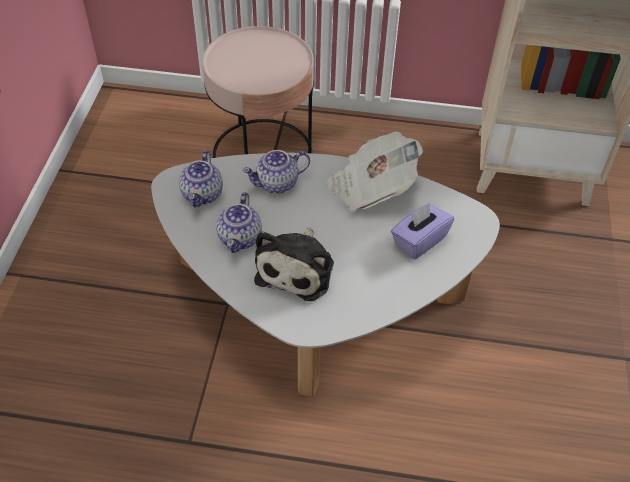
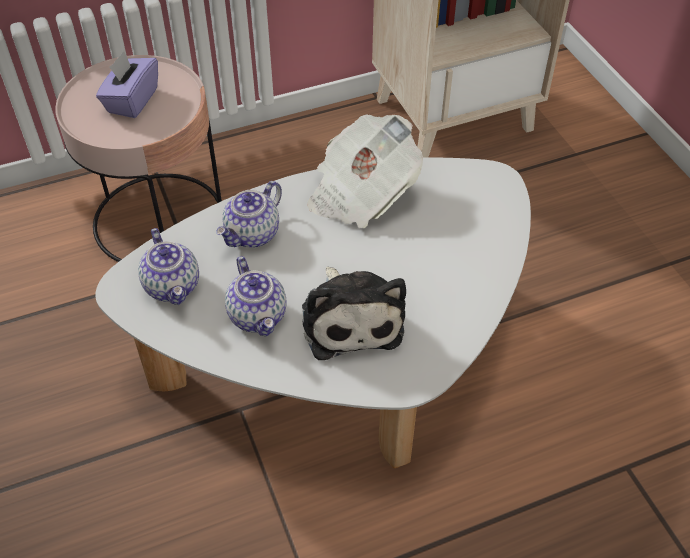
camera: 30 degrees left, 0 degrees up
purple tissue box [391,203,454,259] -> purple tissue box moved to [96,51,158,118]

